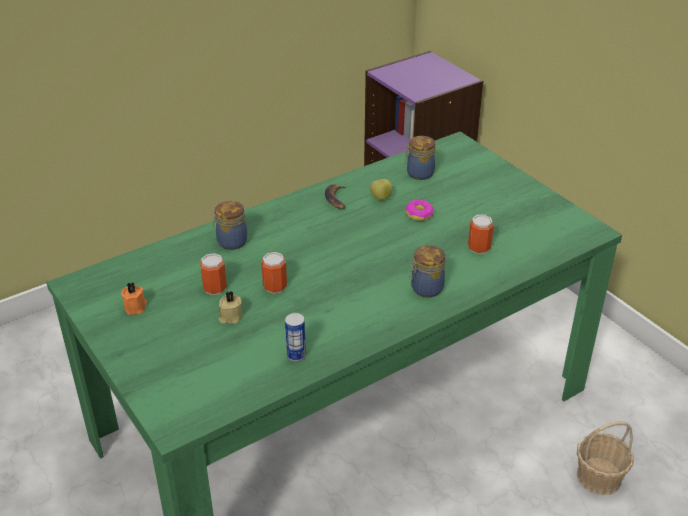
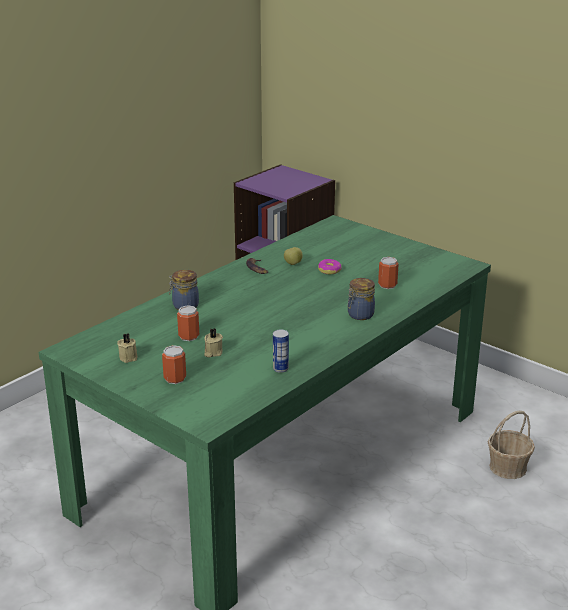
camera: 15 degrees left, 10 degrees down
orange candle [121,282,147,315] -> beige candle [117,333,137,363]
can [261,252,287,294] -> can moved to [162,345,186,384]
jar [404,136,435,180] -> none

